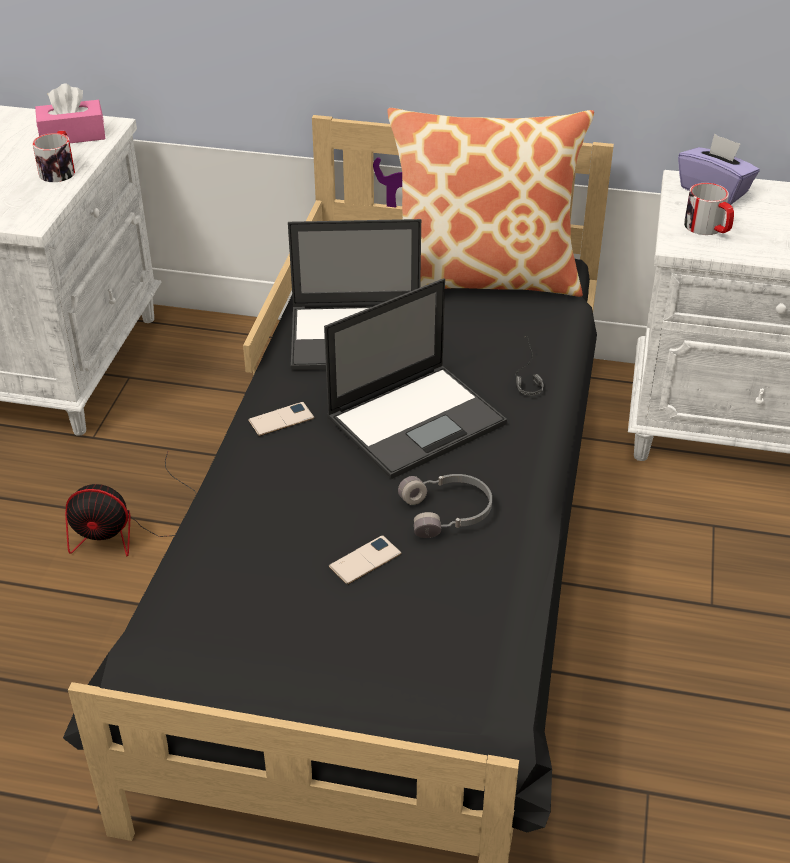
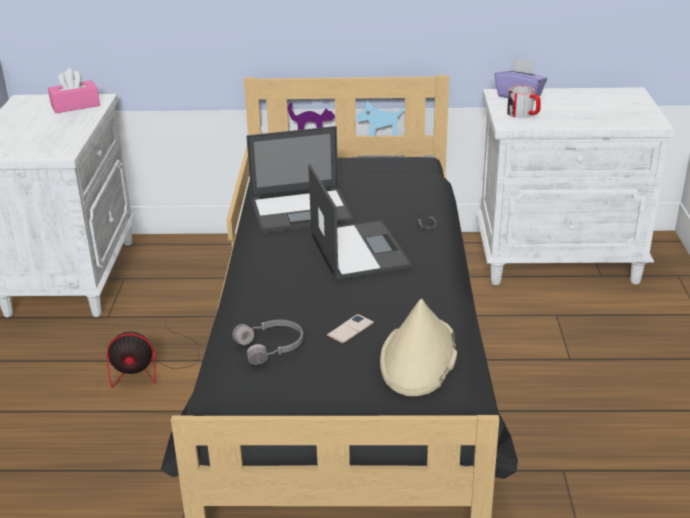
camera: 10 degrees left, 10 degrees down
mug [32,131,75,182] -> none
phone [248,402,314,436] -> none
laptop [324,278,507,479] -> laptop turned 60 degrees counterclockwise [308,164,412,281]
pillow [388,108,594,297] -> none
grey headphones [398,474,492,538] -> grey headphones moved to [232,320,303,365]
none -> beige hat [380,299,457,396]

